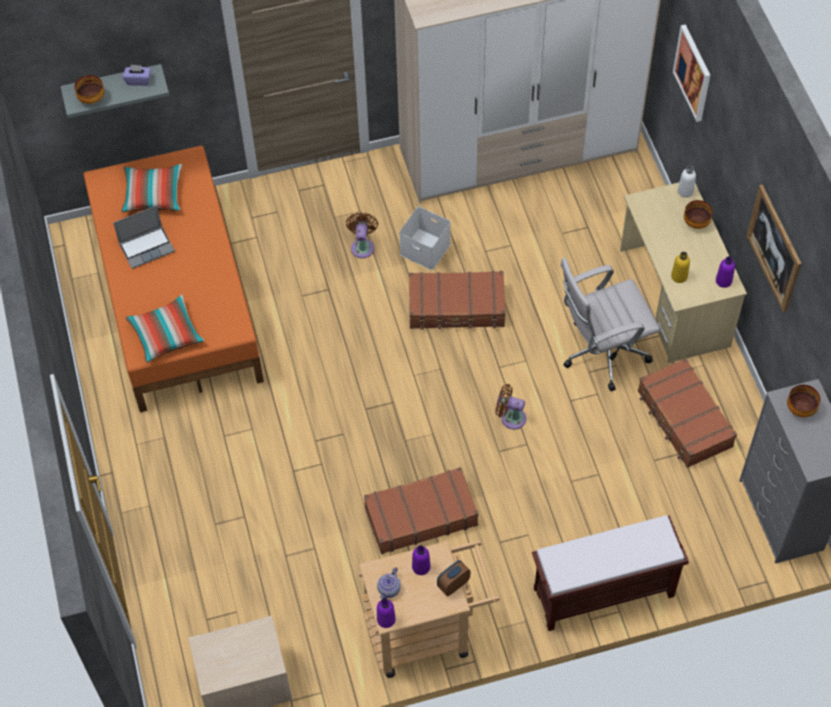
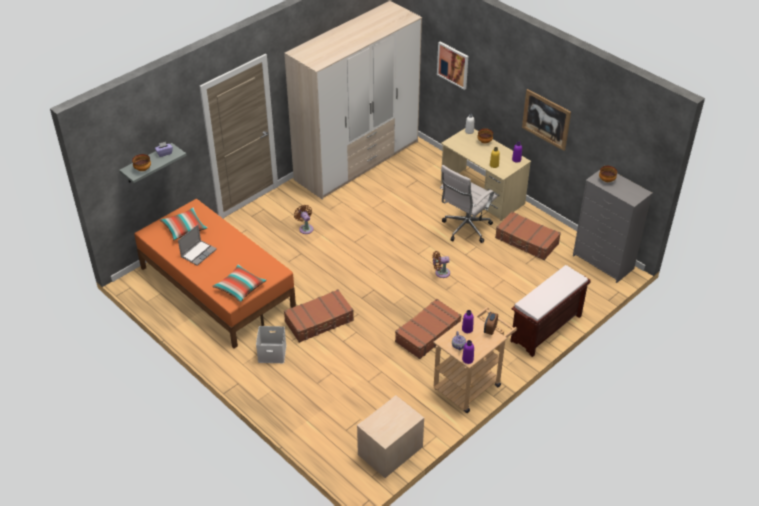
camera: 30 degrees left, 15 degrees down
white storage box [399,206,451,270] -> white storage box moved to [256,326,286,363]
brown suitcase [409,271,506,330] -> brown suitcase moved to [284,289,354,343]

